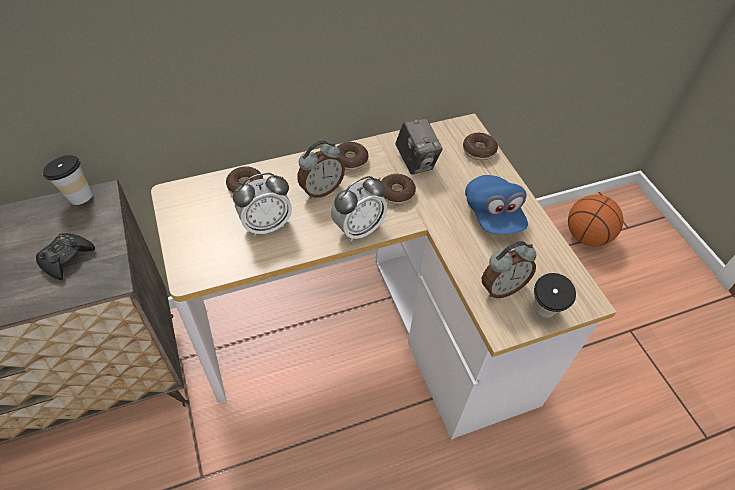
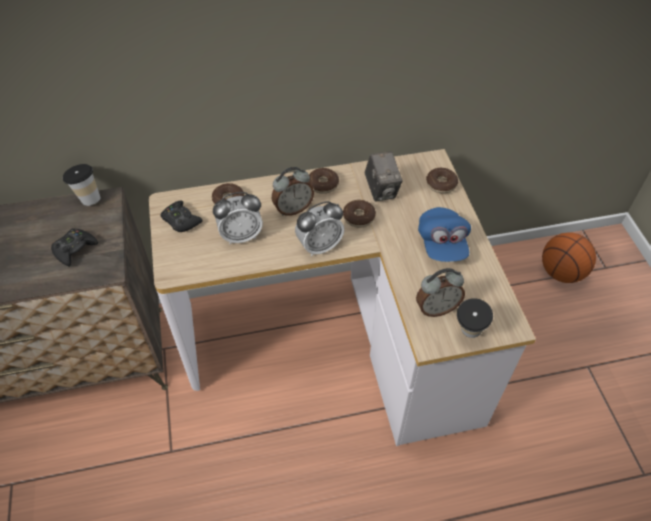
camera: 10 degrees right, 0 degrees up
none -> black game controller [161,201,202,232]

